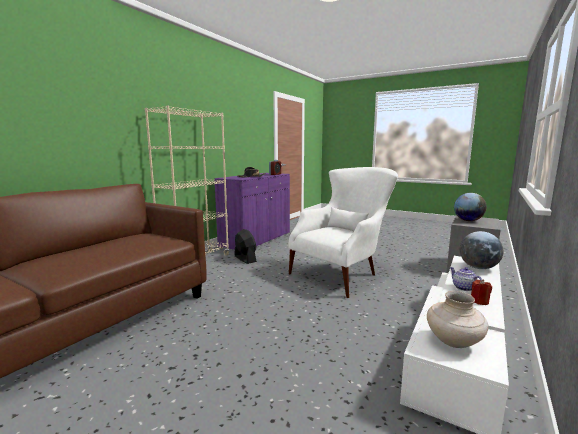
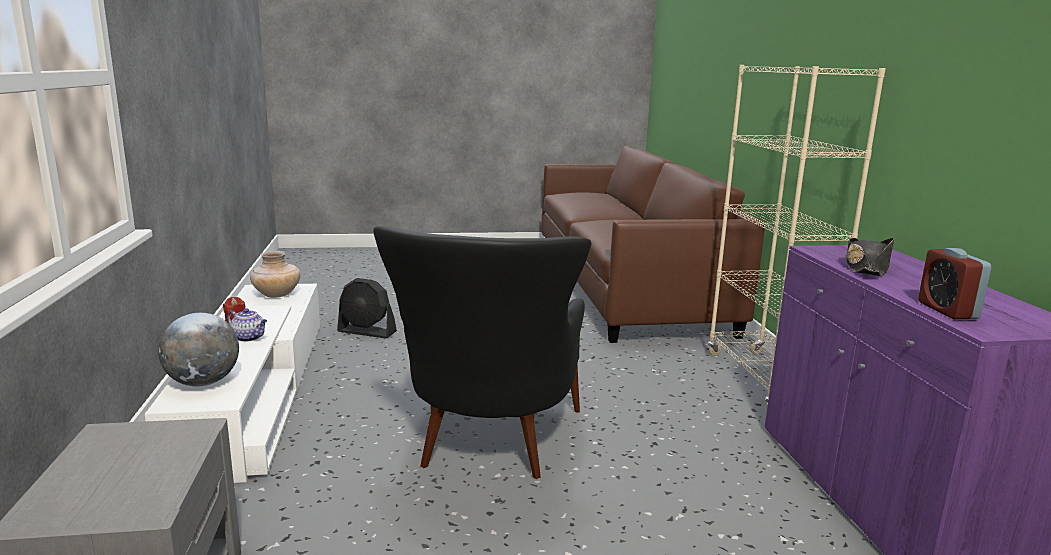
camera: 140 degrees right, 5 degrees up
black fan [234,229,257,264] -> black fan moved to [337,278,397,338]
white armchair [288,167,398,298] -> black armchair [373,226,591,479]
globe [454,193,487,221] -> none

